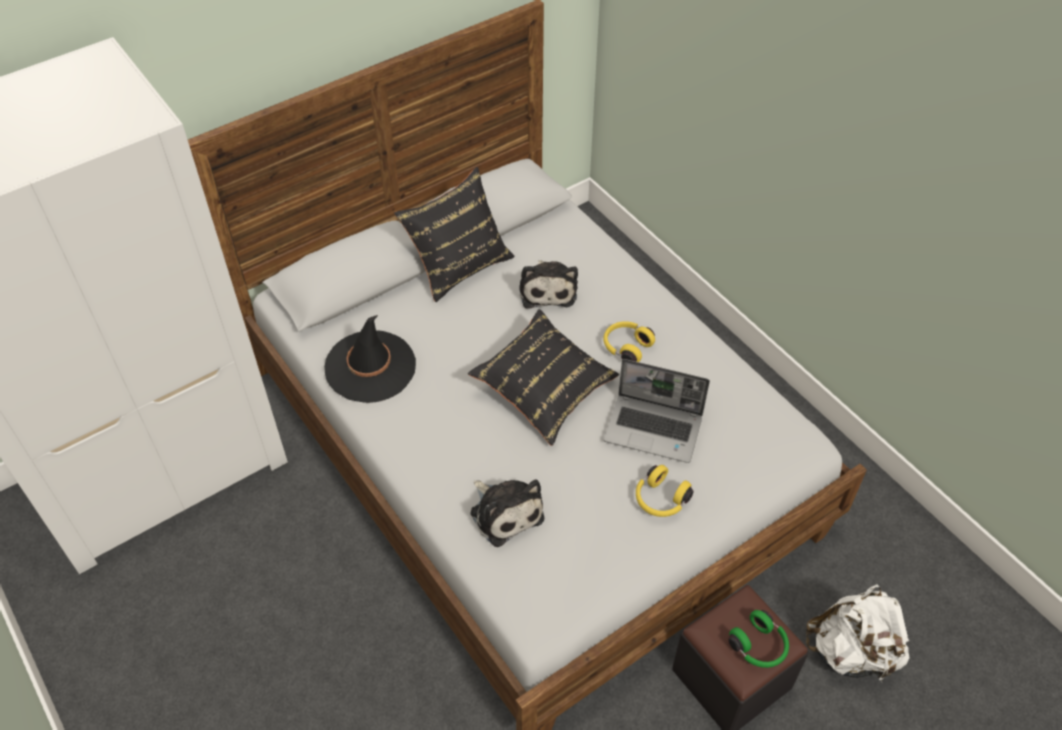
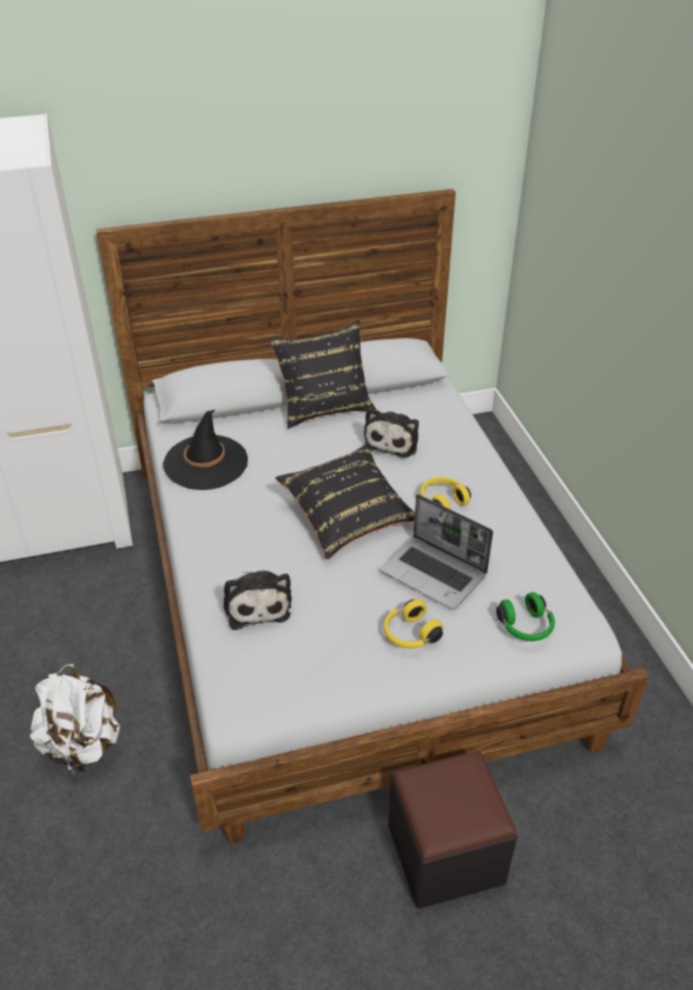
camera: 20 degrees right, 10 degrees down
green headphones [728,610,789,668] -> green headphones moved to [496,592,555,641]
white backpack [806,584,910,683] -> white backpack moved to [30,664,120,773]

